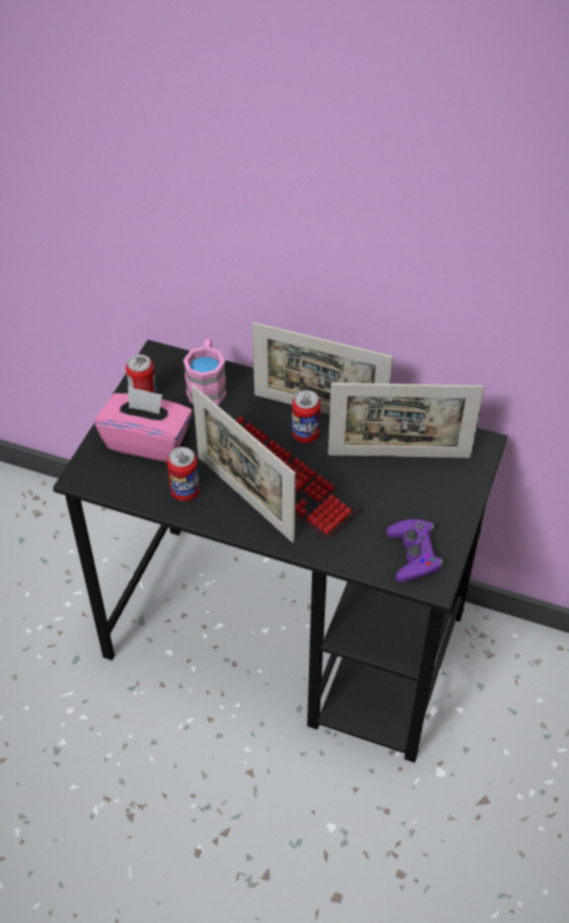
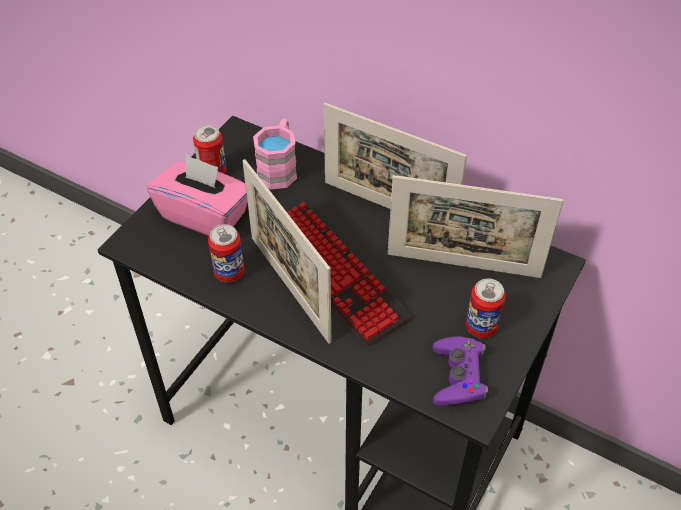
camera: 10 degrees right, 0 degrees up
can [292,390,321,443] -> can moved to [466,278,506,338]

